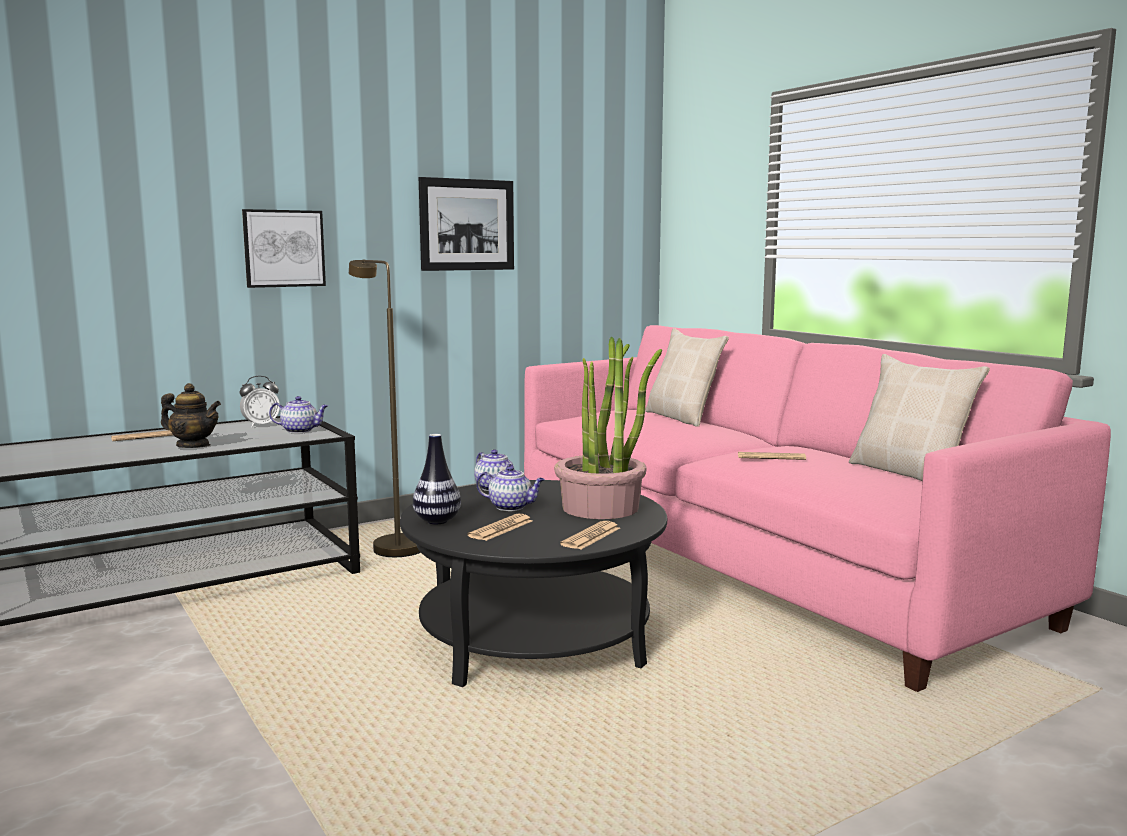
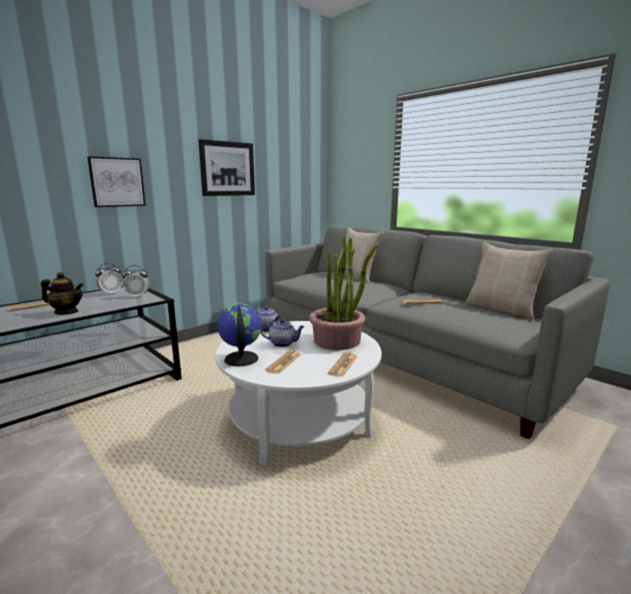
camera: 10 degrees left, 5 degrees up
teapot [269,396,328,433] -> alarm clock [122,265,150,298]
brown floor lamp [349,260,421,557] -> none
black coffee table [400,480,667,687] -> white coffee table [215,321,382,466]
vase [413,434,461,524] -> globe [217,303,261,366]
pink sofa [524,325,1111,692] -> grey sofa [265,226,610,439]

